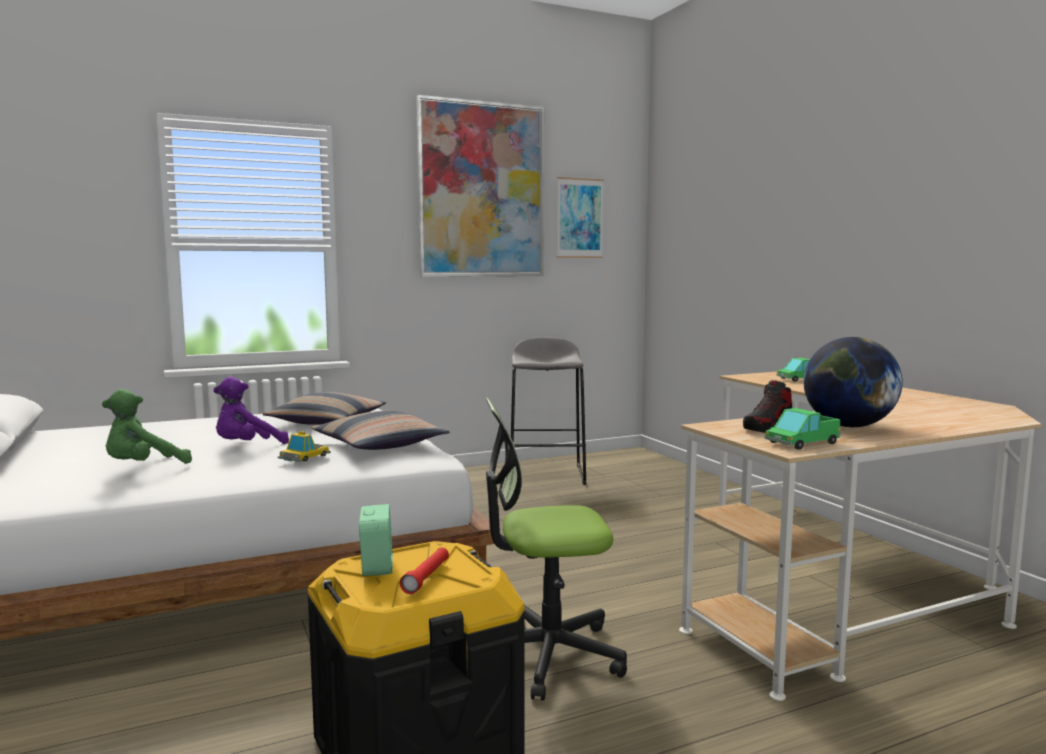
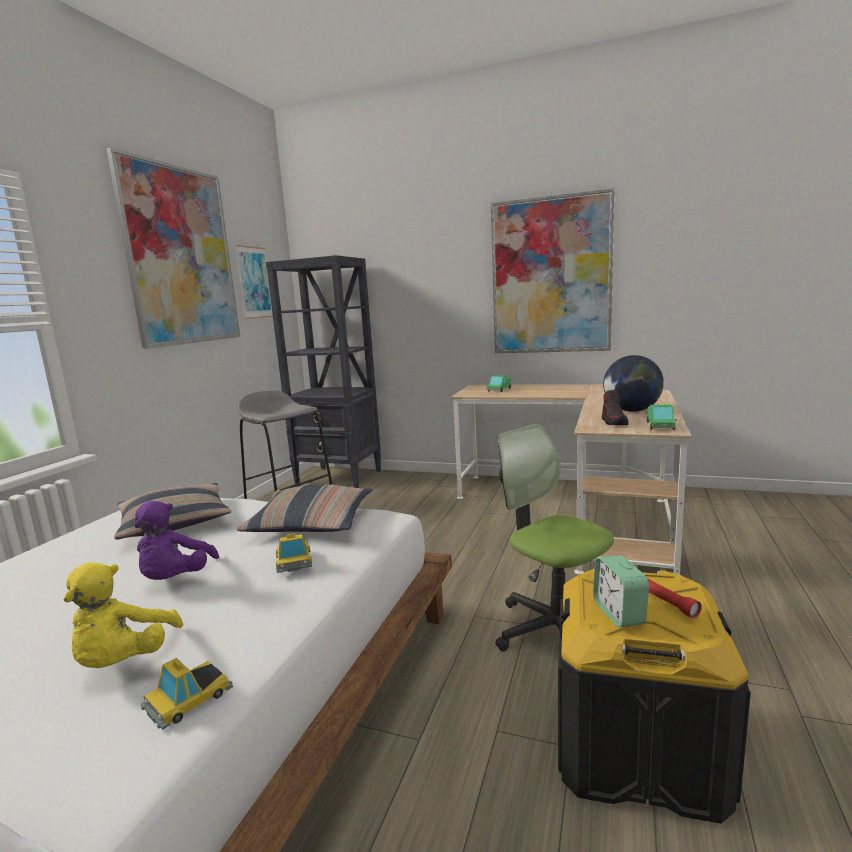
camera: 45 degrees left, 5 degrees up
green plush toy [102,389,192,464] -> yellow plush toy [64,563,183,668]
alarm clock [359,504,393,576] -> alarm clock turned 135 degrees counterclockwise [593,555,649,627]
office chair [485,397,627,701] -> office chair turned 105 degrees clockwise [495,424,614,652]
none -> toy car [141,658,233,730]
none -> black bookcase [266,255,381,488]
none -> picture [491,188,614,353]

